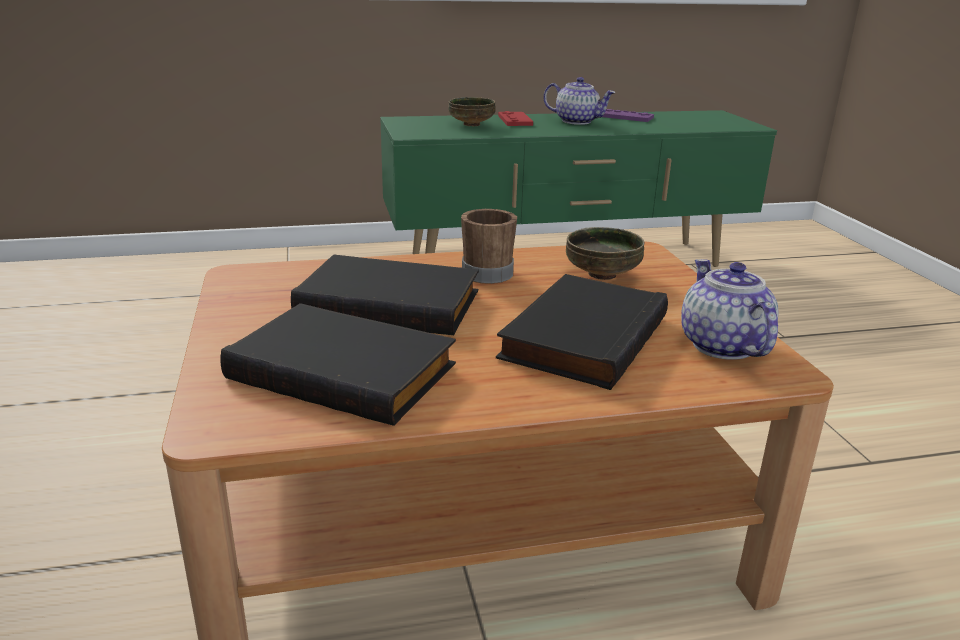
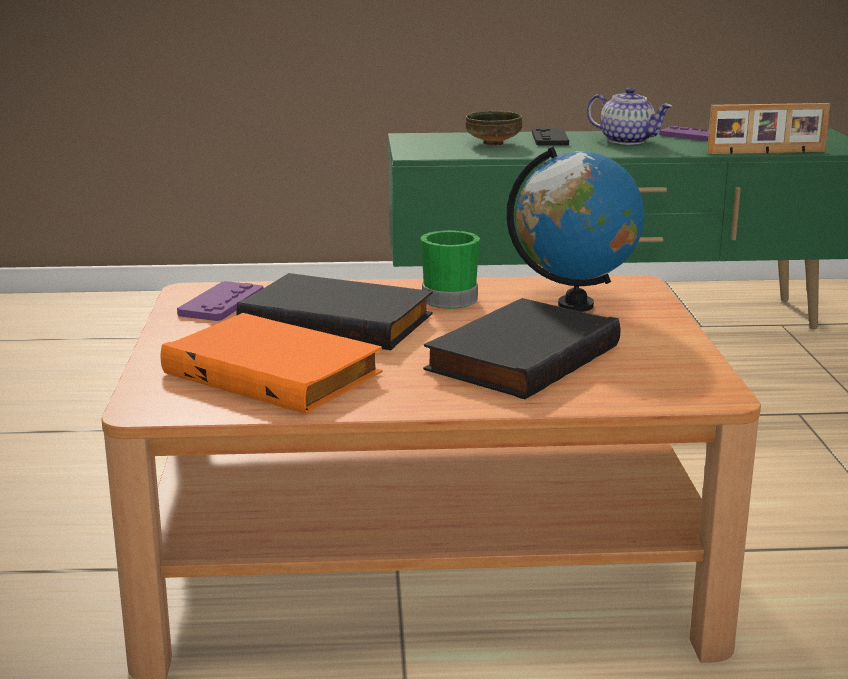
camera: 10 degrees right, 5 degrees down
black book [220,303,456,426] -> orange book [160,313,382,414]
brown mug [461,209,517,284] -> green mug [420,230,480,309]
red game controller [498,111,533,126] -> black game controller [532,127,569,145]
bowl [566,227,644,280] -> globe [507,146,645,312]
teapot [681,259,778,360] -> none
none -> purple game controller [177,281,264,321]
none -> picture frame [707,103,830,154]

